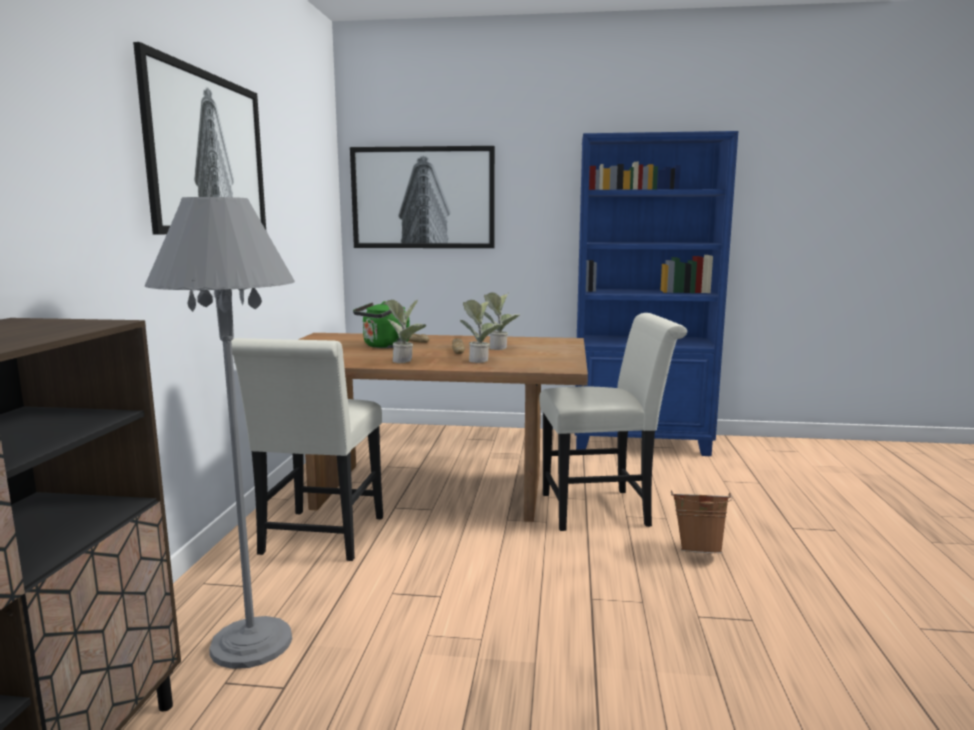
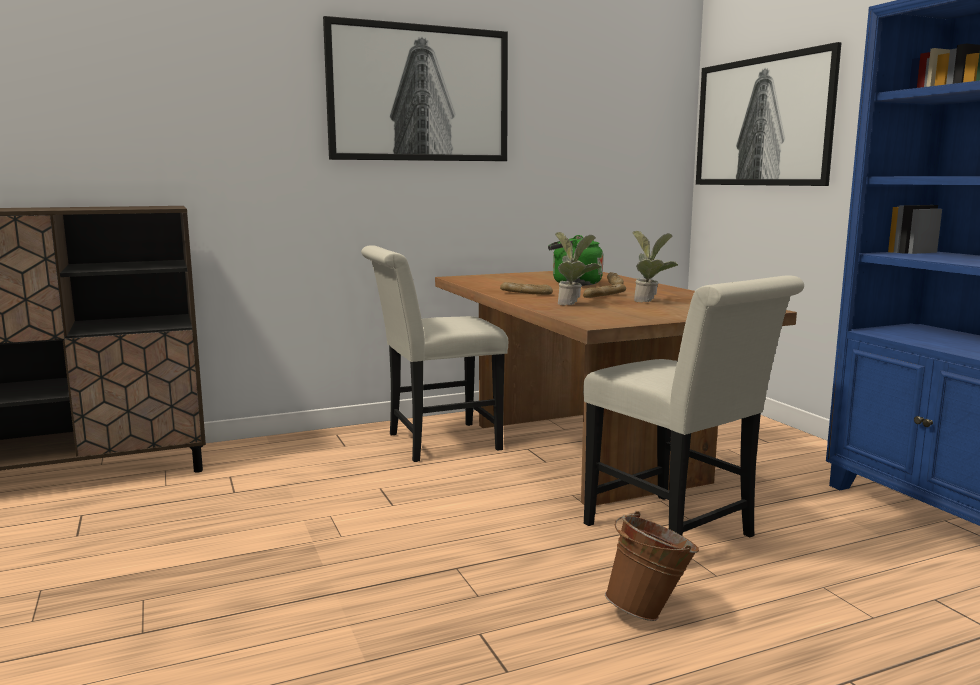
camera: 60 degrees right, 0 degrees up
grey floor lamp [145,197,295,669] -> none
potted plant [386,300,426,363] -> bread [500,282,553,295]

